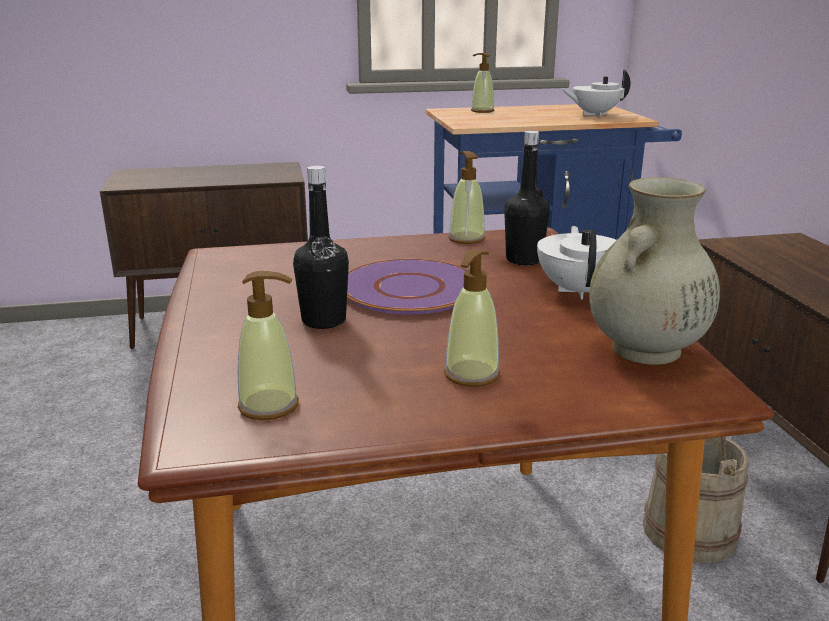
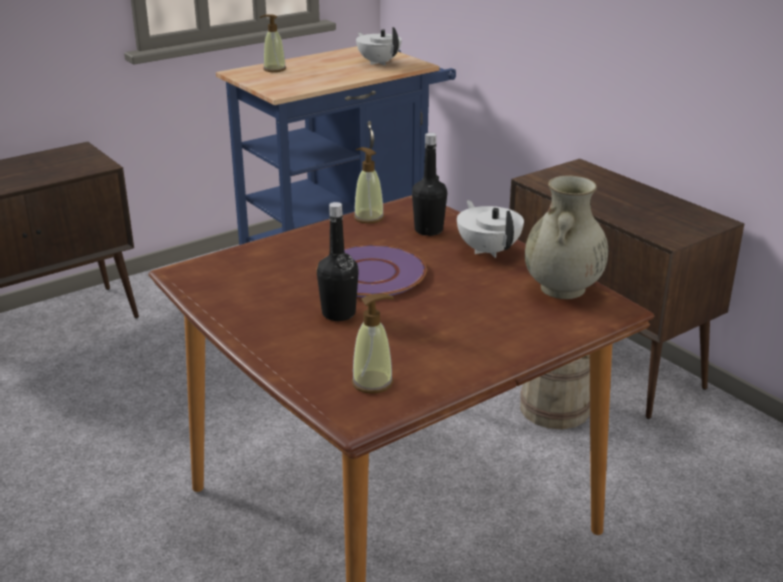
camera: 25 degrees left, 5 degrees up
soap dispenser [444,249,500,387] -> none
white teapot [561,69,631,117] -> white teapot turned 90 degrees clockwise [356,27,402,65]

